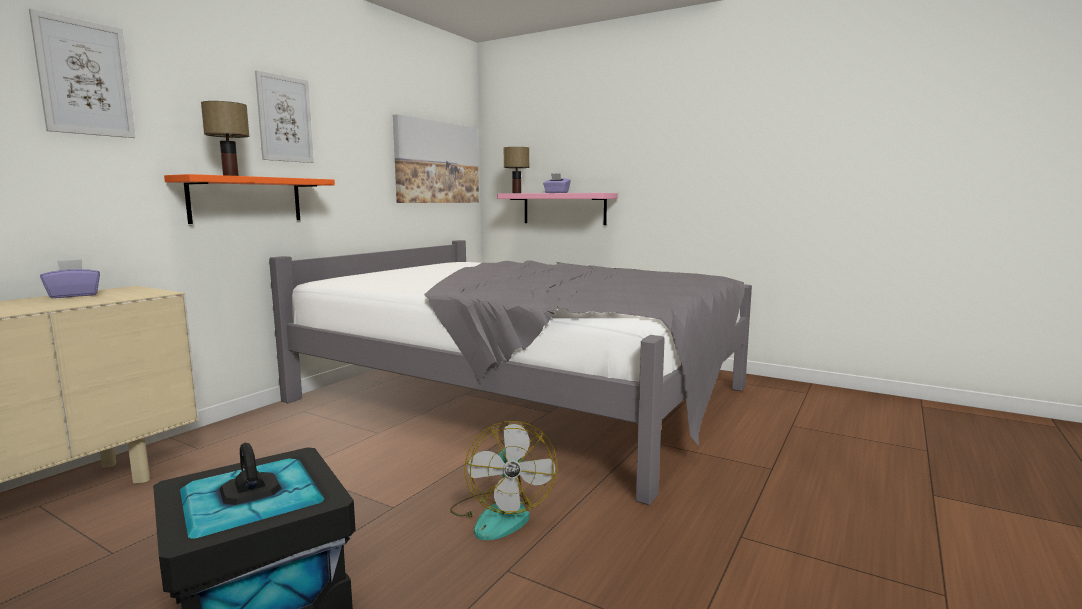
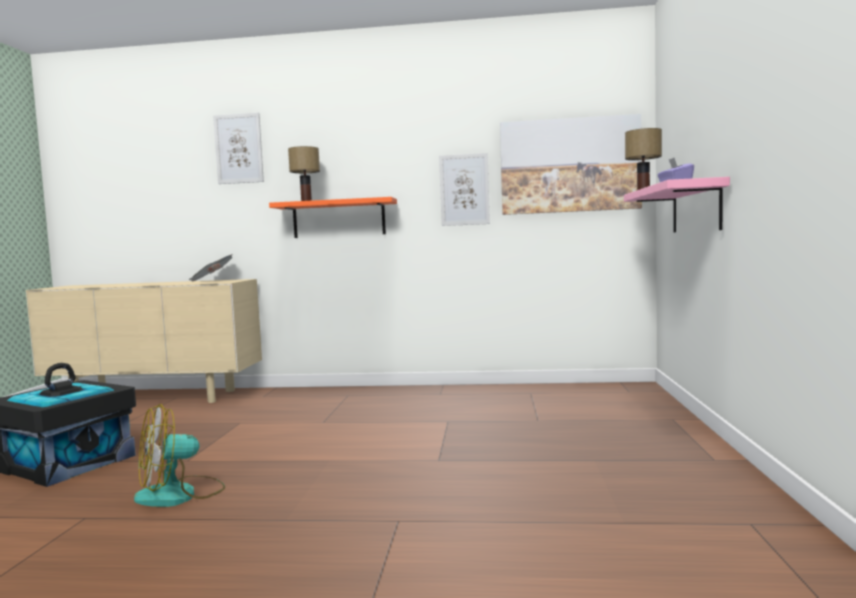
camera: 65 degrees right, 5 degrees down
purple tissue box [40,259,100,298] -> newspaper [189,254,233,282]
picture [255,70,314,163] -> picture moved to [439,153,490,226]
grey bed [269,240,752,505] -> none

